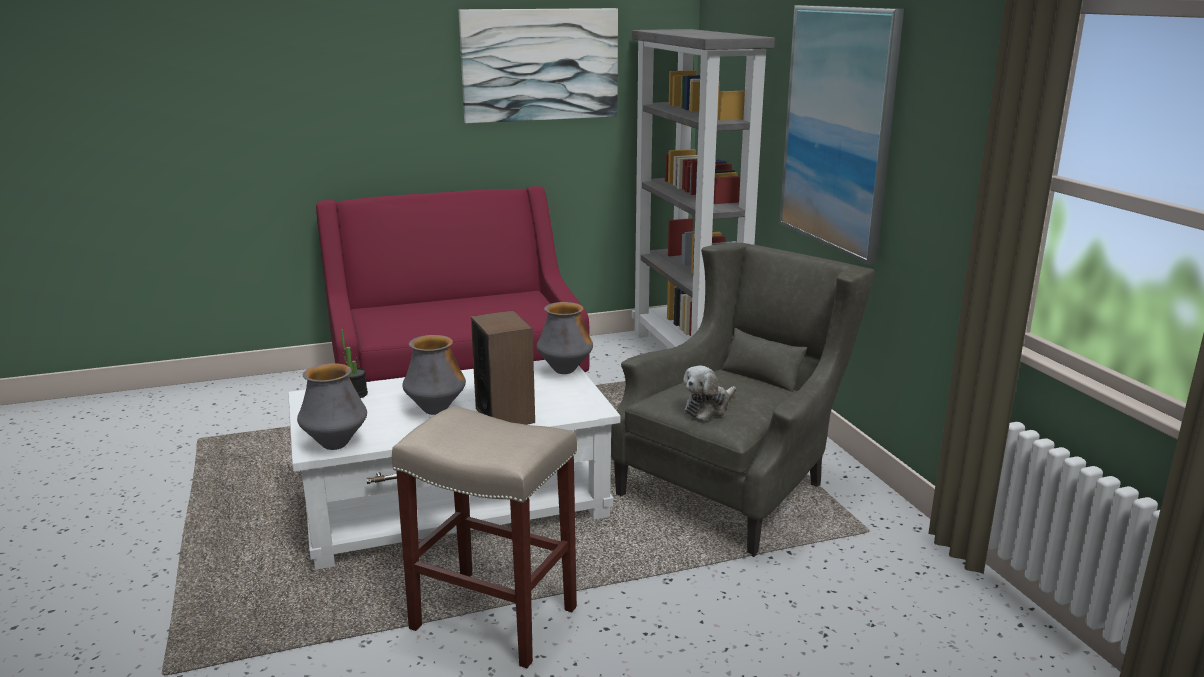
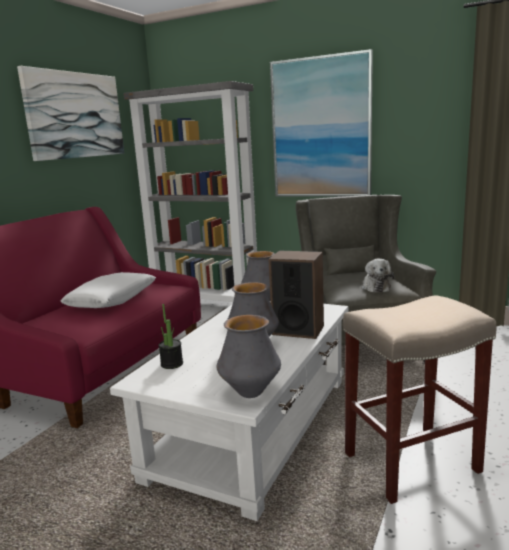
camera: 45 degrees left, 5 degrees down
none -> white pillow [61,272,156,308]

